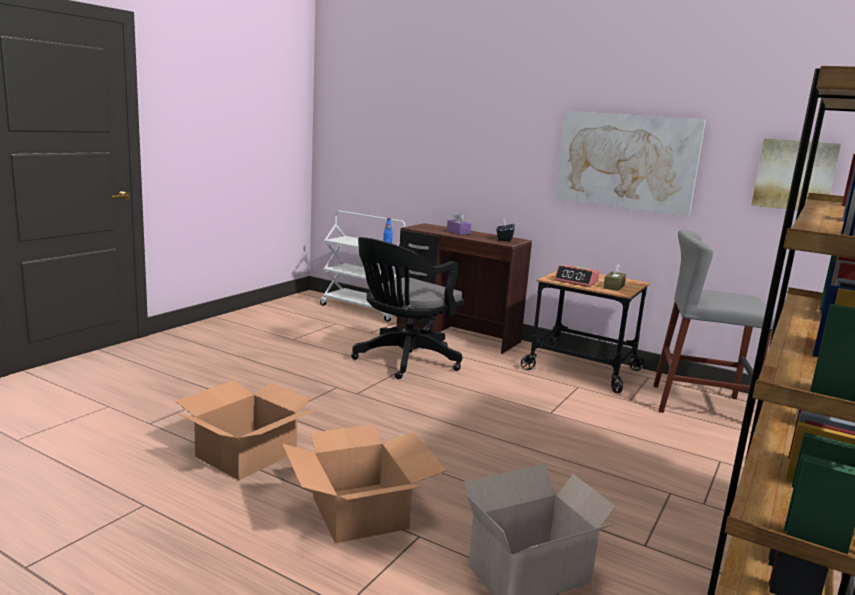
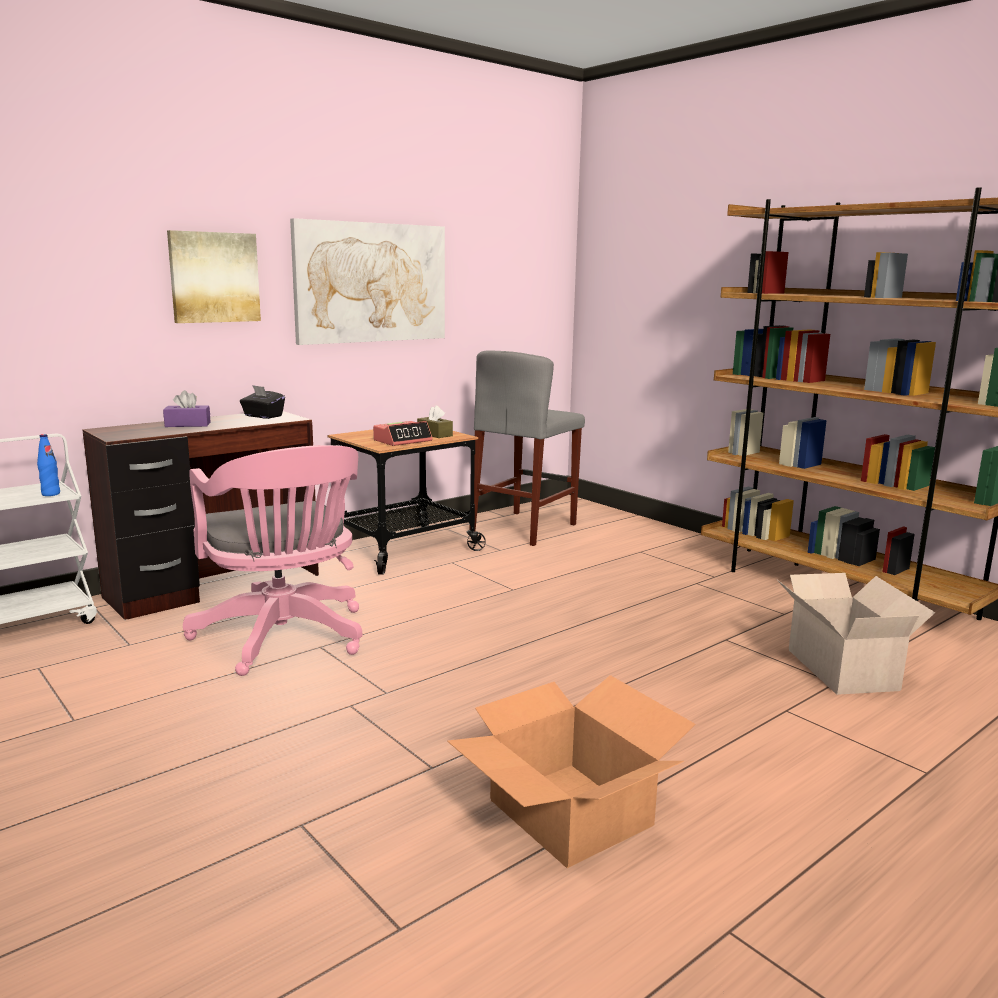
camera: 70 degrees left, 0 degrees up
cardboard box [282,425,447,543] -> none
black office chair [351,237,464,379] -> pink office chair [183,445,362,676]
picture [751,138,841,211] -> picture moved to [167,230,261,323]

